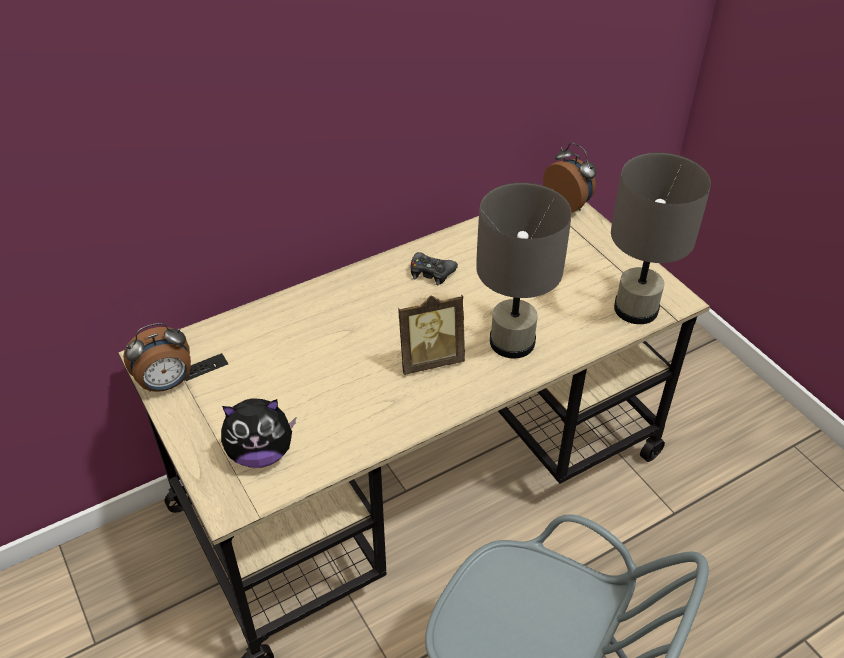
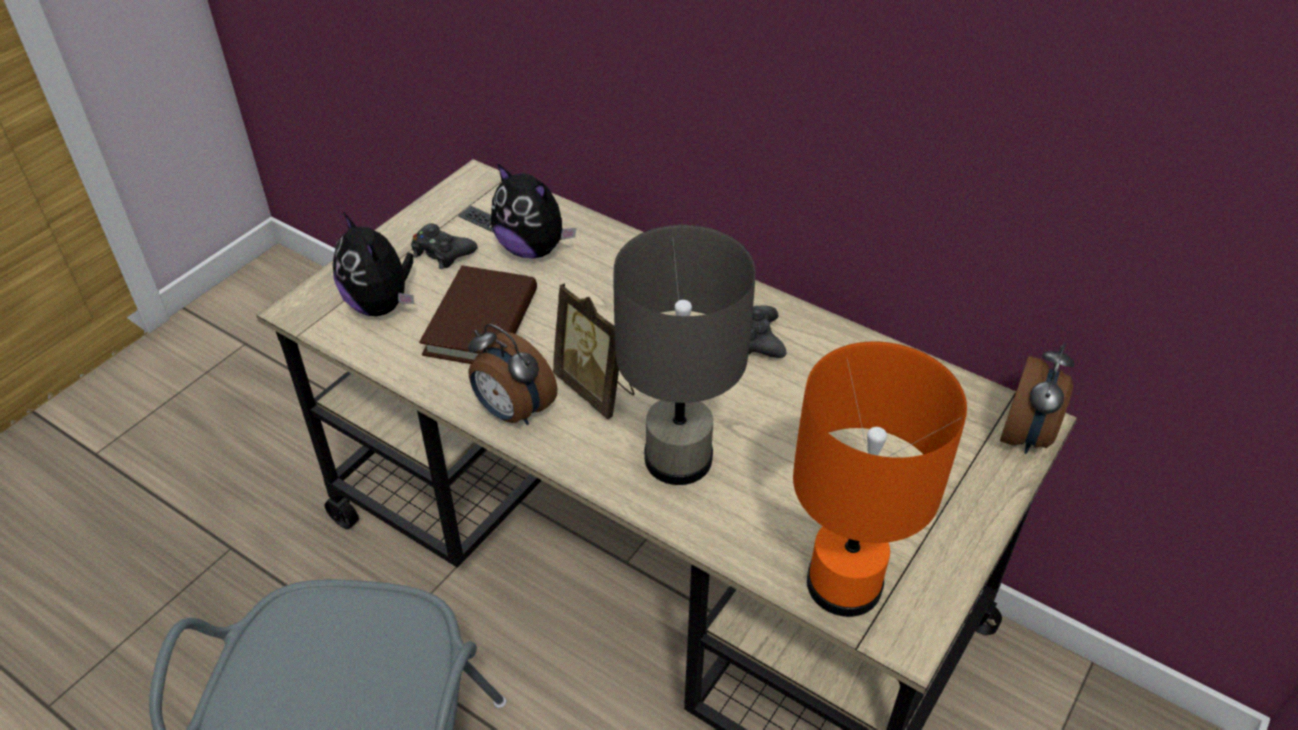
camera: 65 degrees right, 0 degrees up
alarm clock [123,323,191,392] -> alarm clock moved to [468,324,558,425]
grey table lamp [611,152,711,324] -> orange table lamp [793,342,967,617]
none -> black game controller [411,223,478,269]
none -> brown book [419,266,537,364]
none -> plush toy [491,164,576,258]

